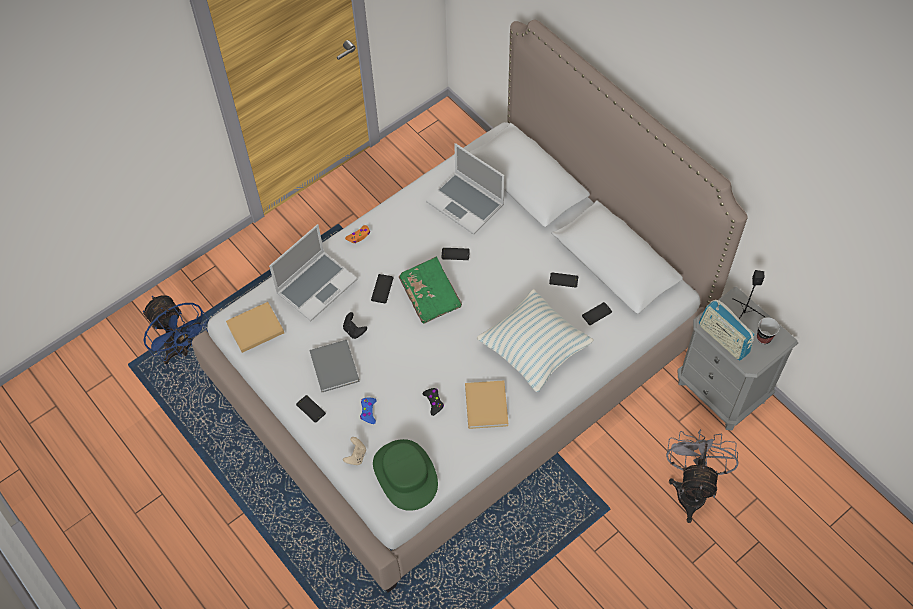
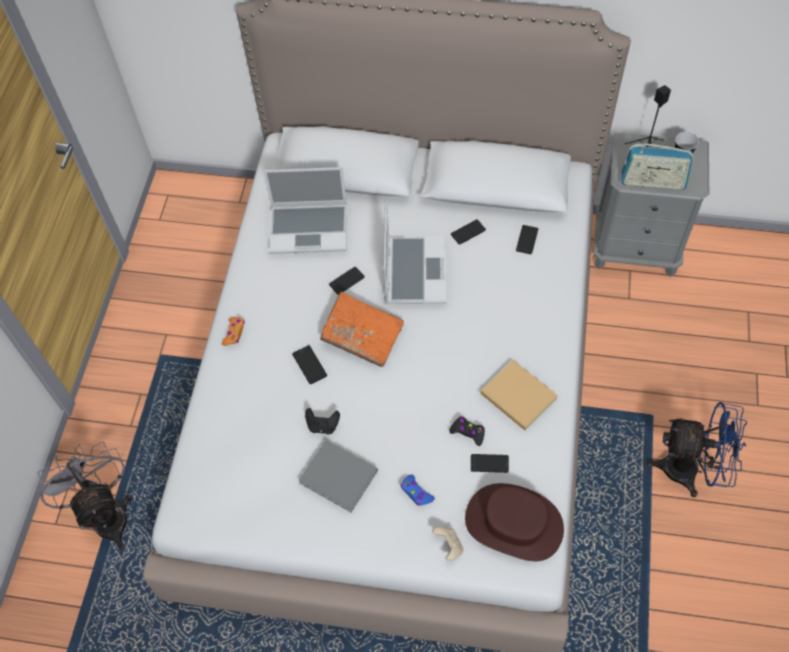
camera: 40 degrees left, 0 degrees up
blue fan [143,295,209,364] -> blue fan moved to [647,402,747,498]
beige book [226,302,284,353] -> none
laptop [269,224,357,321] -> laptop moved to [383,202,446,304]
phone [296,395,326,423] -> phone moved to [471,454,509,473]
green hat [373,439,438,511] -> brown hat [465,483,564,561]
green book [399,257,462,324] -> orange book [320,292,404,367]
pillow [477,289,594,392] -> none
grey fan [666,429,738,523] -> grey fan moved to [37,441,132,550]

